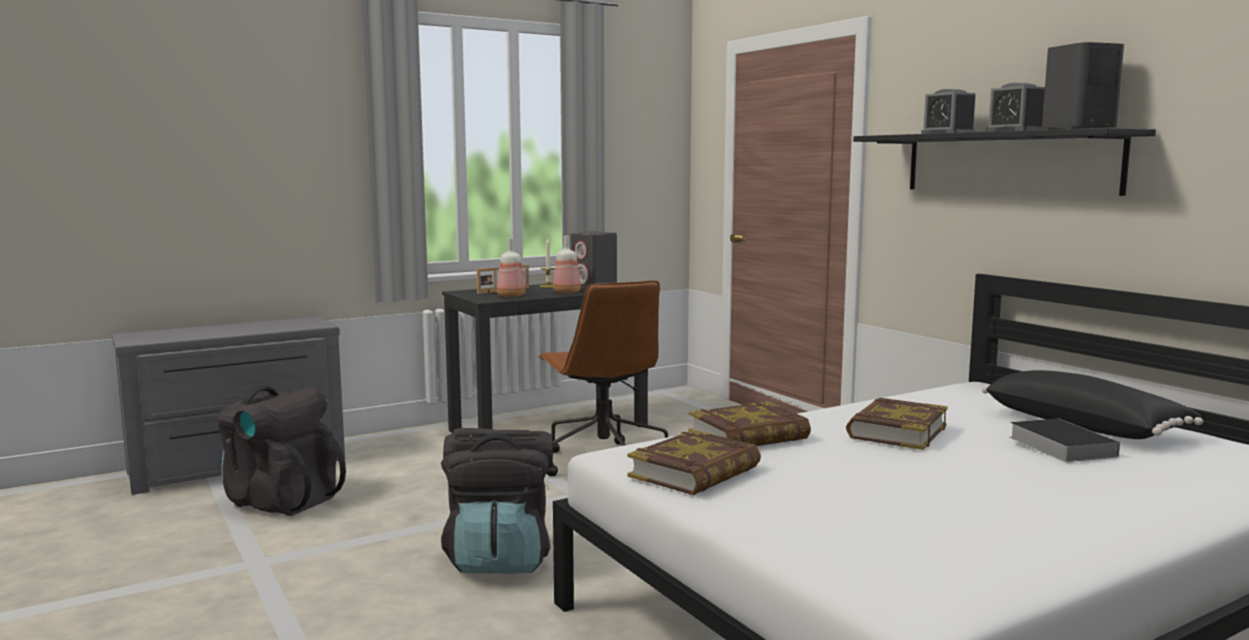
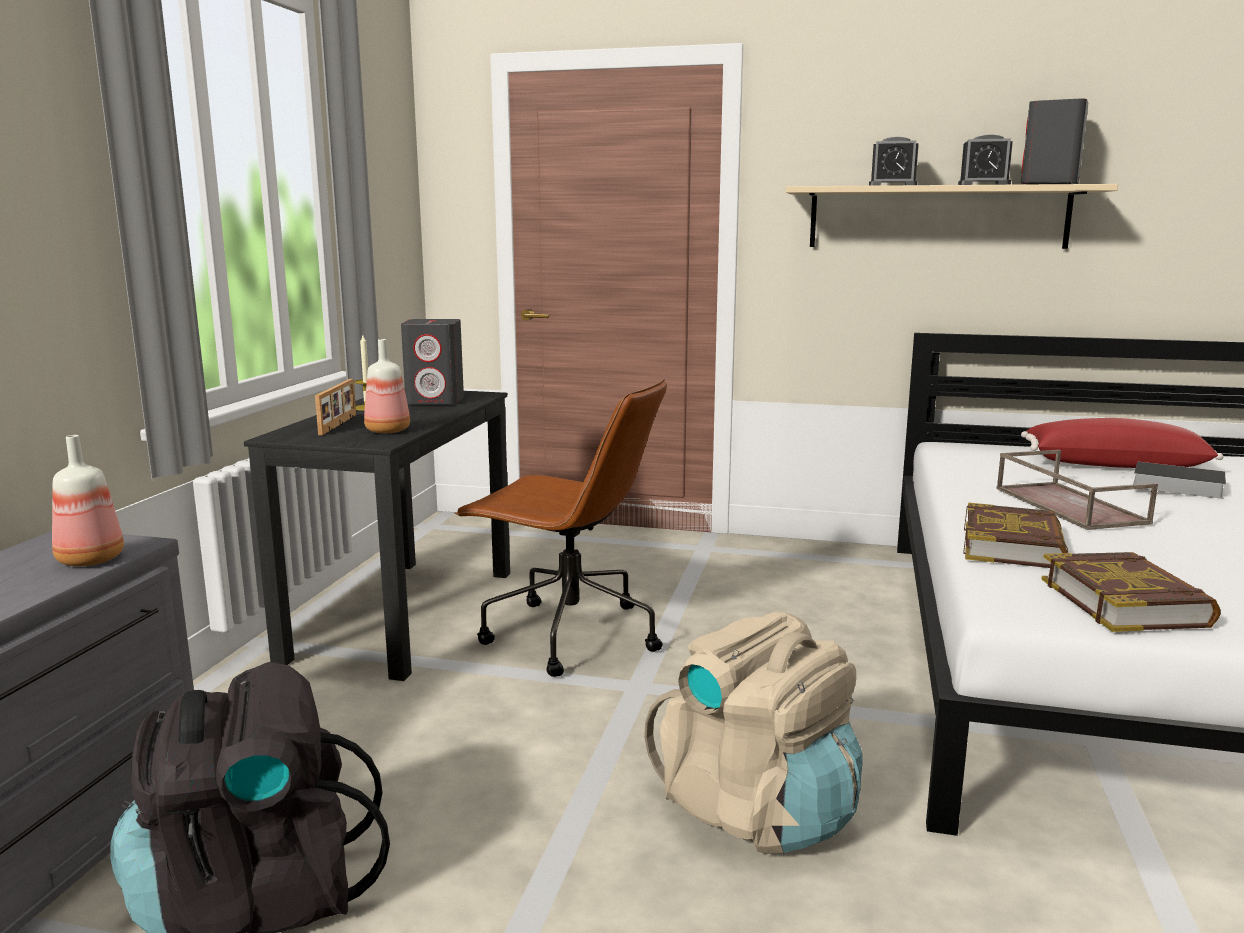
camera: 45 degrees left, 5 degrees up
black backpack [441,428,553,574] -> beige backpack [644,612,863,854]
bottle [553,236,581,294] -> bottle moved to [52,435,124,566]
book [846,398,948,450] -> brown tray [996,450,1158,530]
black shelf [853,128,1156,196] -> beige shelf [786,184,1118,249]
black pillow [982,370,1203,439] -> red pillow [1021,418,1224,468]

